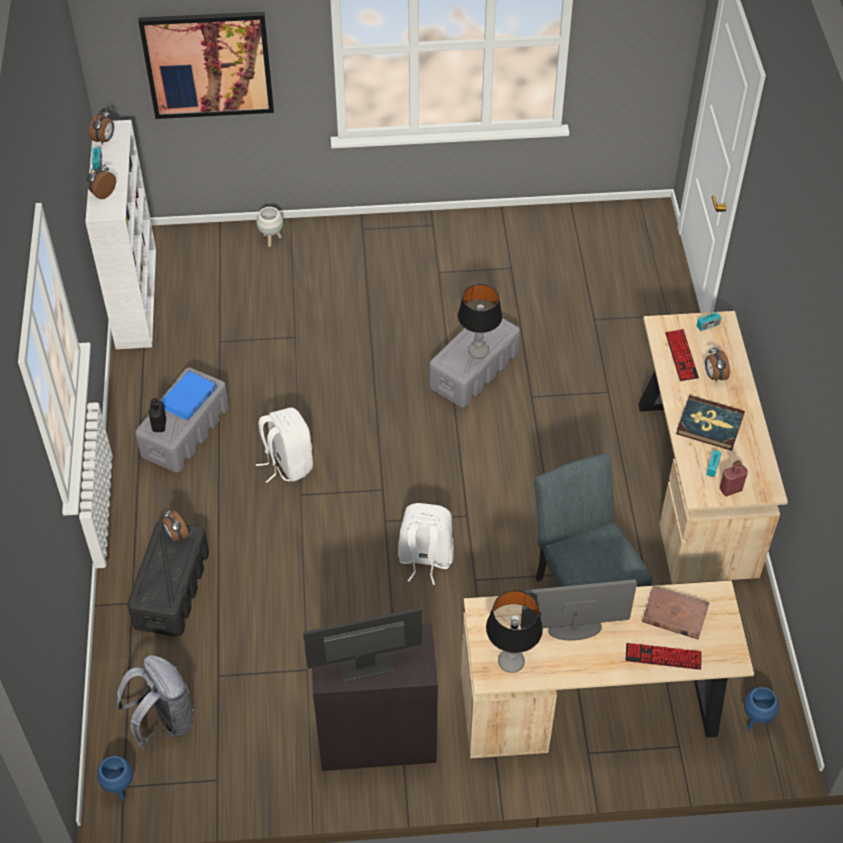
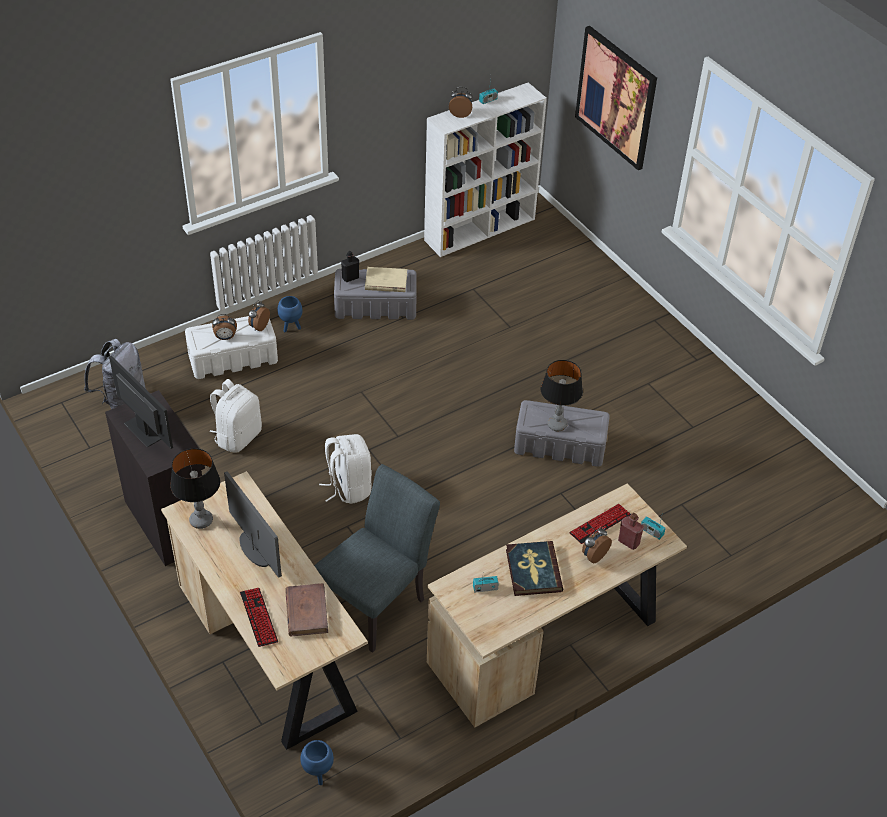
camera: 60 degrees right, 5 degrees down
alarm clock [89,109,114,144] -> alarm clock moved to [212,314,237,340]
blue planter [97,756,133,801] -> blue planter moved to [277,296,303,332]
black storage box [127,521,209,637] -> white storage box [185,316,278,379]
blue book [161,371,217,421] -> beige book [365,267,407,292]
white backpack [256,407,313,483] -> white backpack moved to [209,379,262,452]
white planter [257,207,283,247] -> none
red bottle [720,460,748,496] -> red bottle moved to [618,513,644,550]

